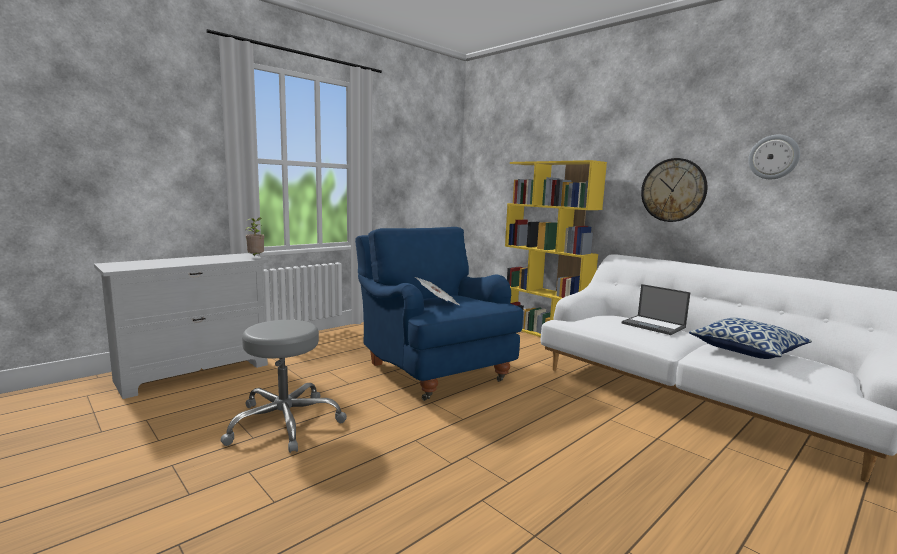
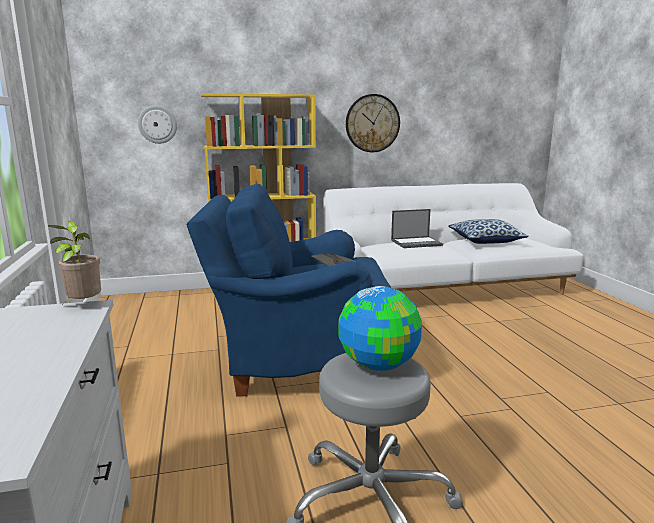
camera: 60 degrees left, 5 degrees up
wall clock [748,135,800,179] -> wall clock moved to [138,105,177,144]
none -> globe [339,286,422,371]

